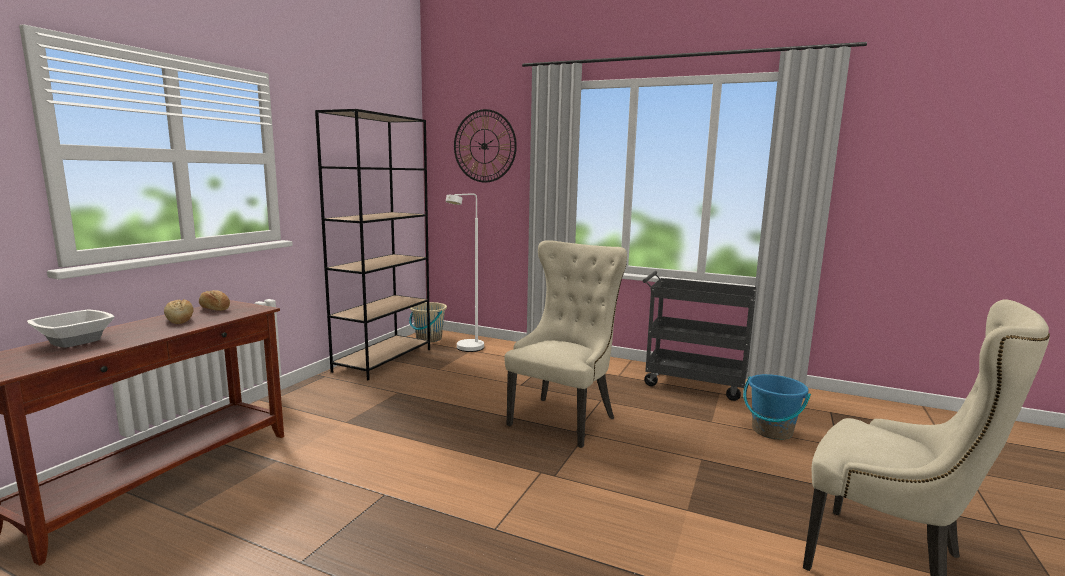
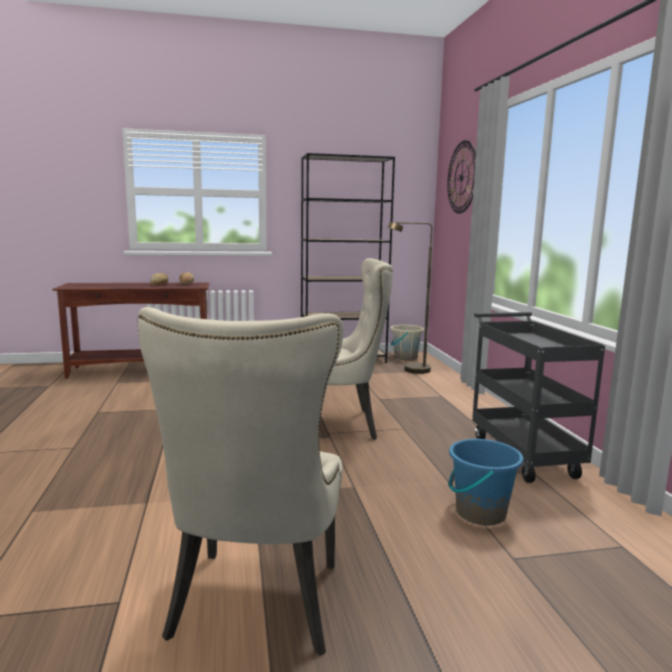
camera: 55 degrees right, 0 degrees up
bowl [27,309,115,348] -> none
white floor lamp [446,194,484,352] -> brown floor lamp [388,222,432,374]

